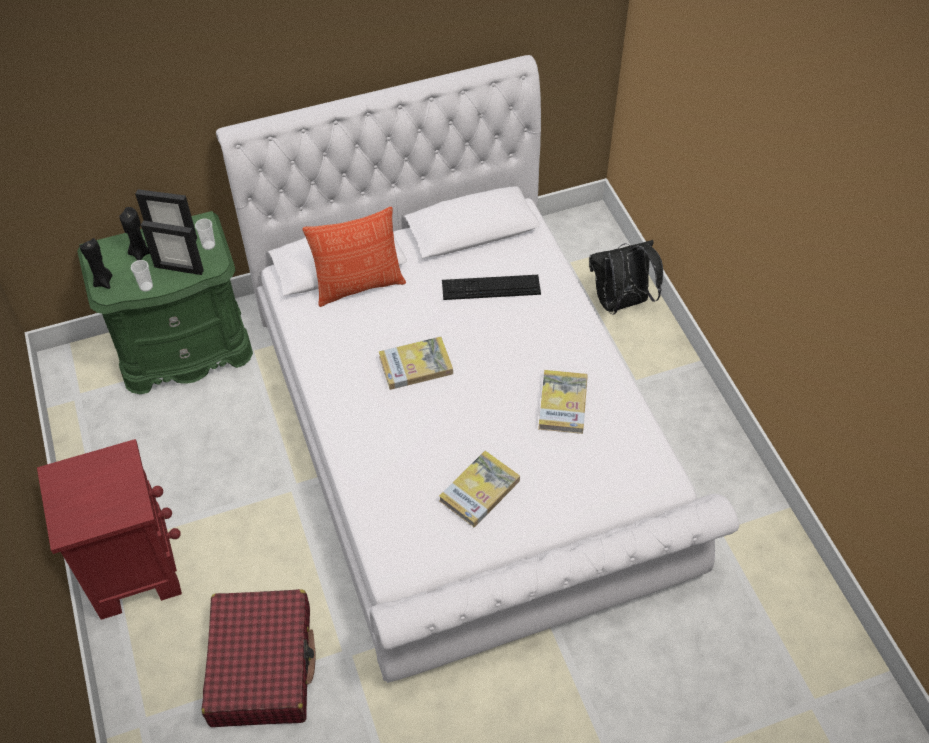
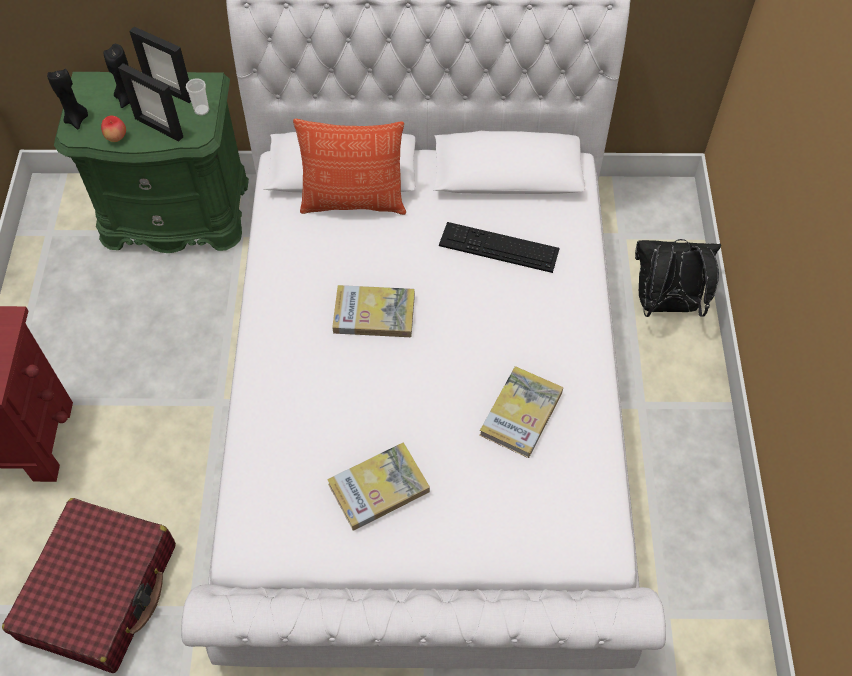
camera: 20 degrees right, 5 degrees up
cup [131,260,153,292] -> apple [101,116,126,142]

